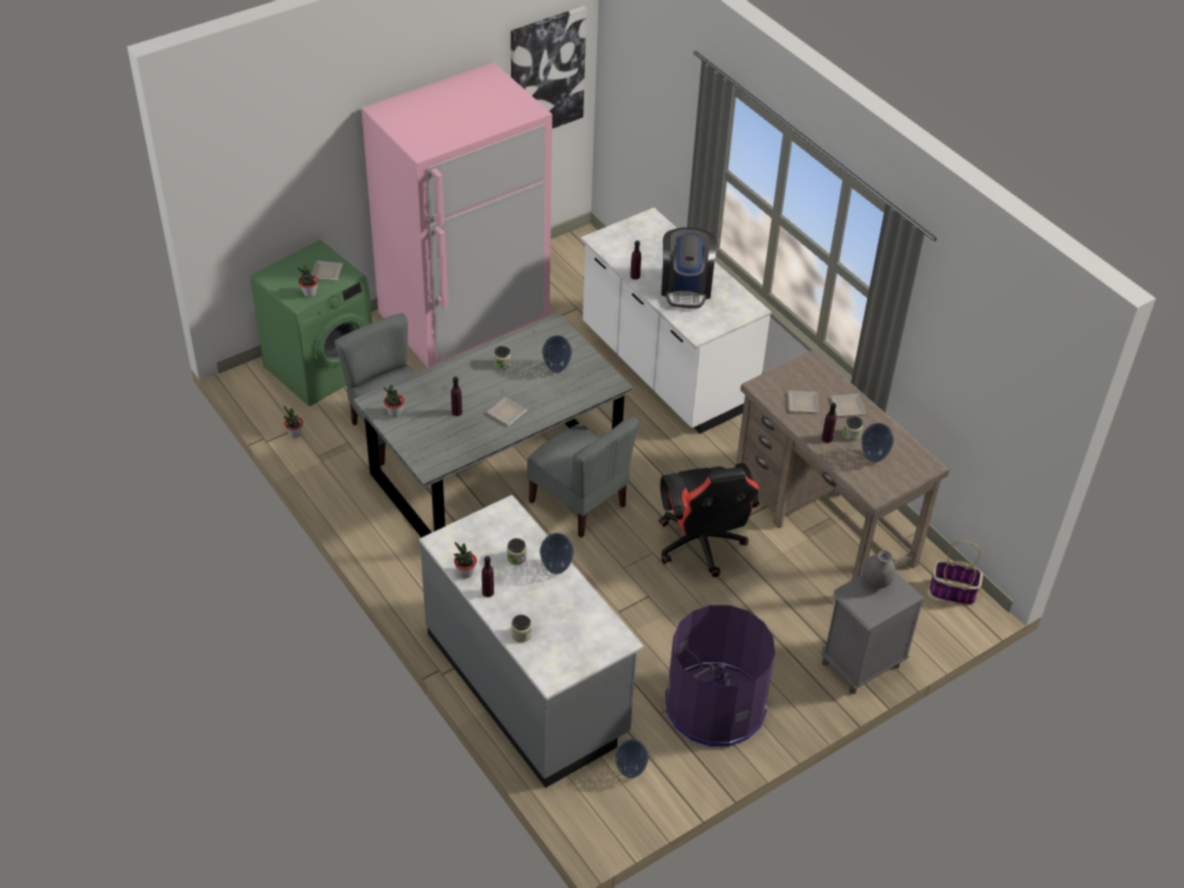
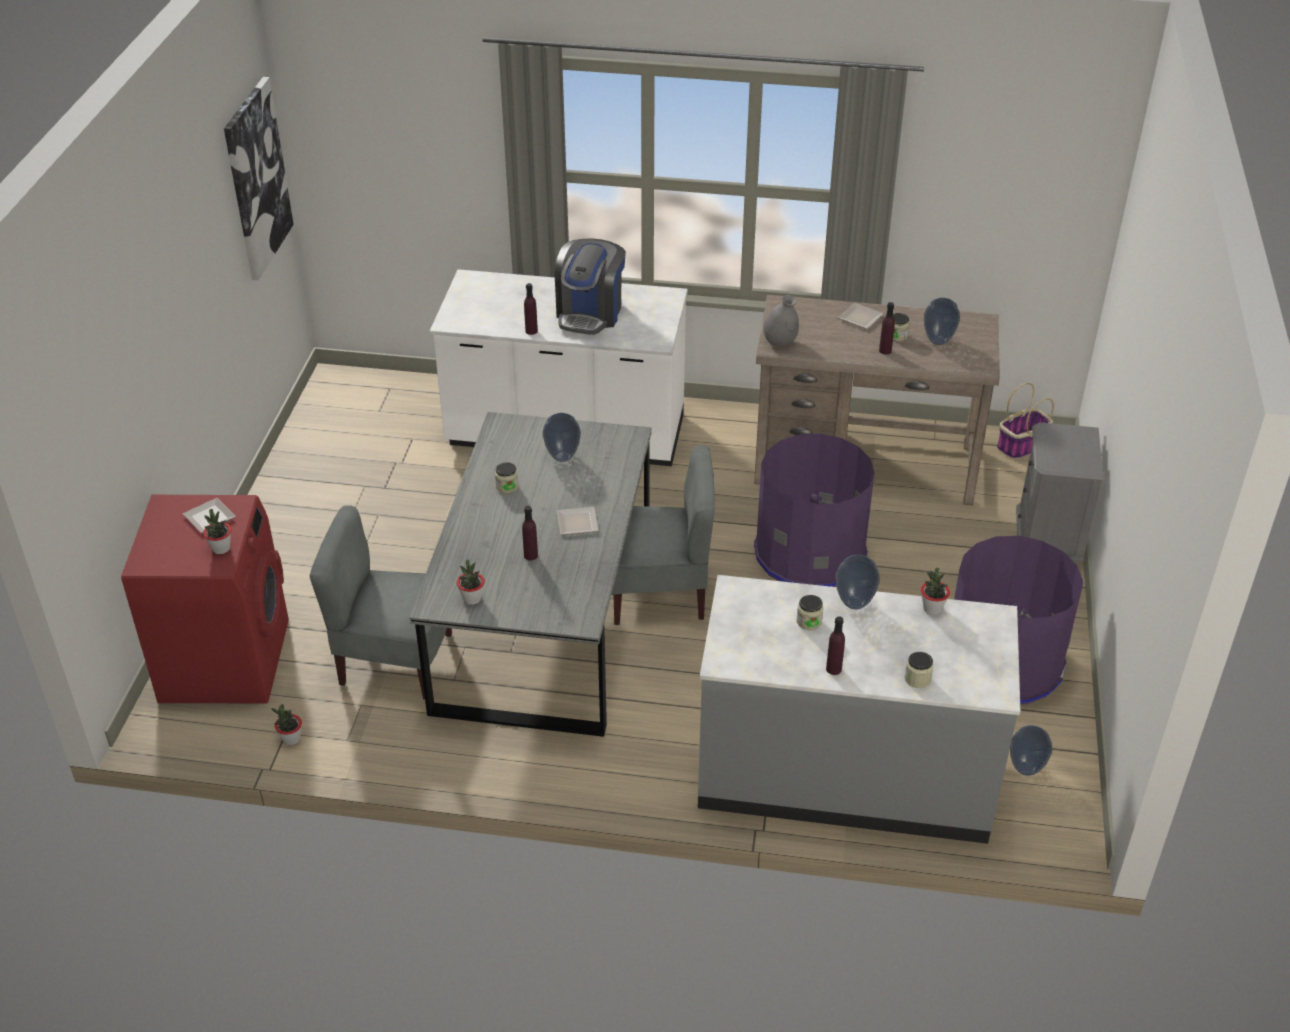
camera: 45 degrees left, 5 degrees down
green washing machine [250,240,372,406] -> red washing machine [121,495,289,704]
pink fridge [361,62,552,367] -> none
potted plant [454,542,477,578] -> potted plant moved to [921,568,950,615]
black office chair [659,463,759,577] -> purple trash can [754,434,875,587]
coffee machine [661,227,717,308] -> coffee machine turned 60 degrees clockwise [555,238,626,335]
plate [788,390,819,413] -> none
grey vase [862,550,896,589] -> grey vase moved to [763,295,799,346]

